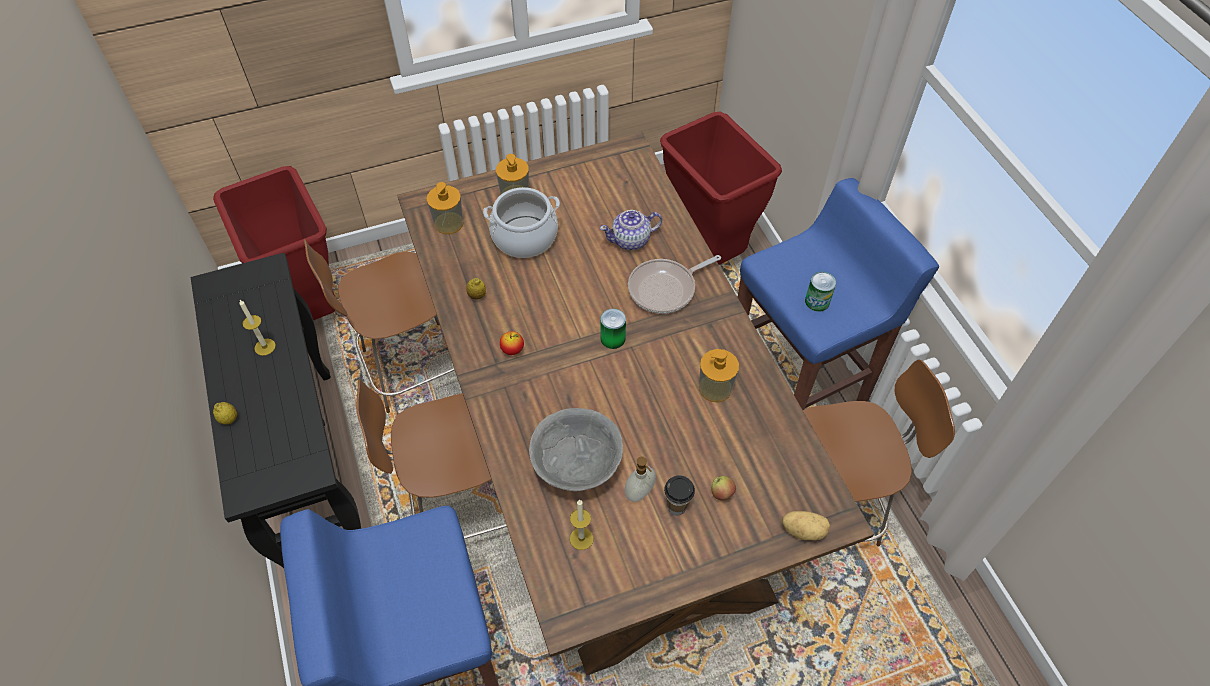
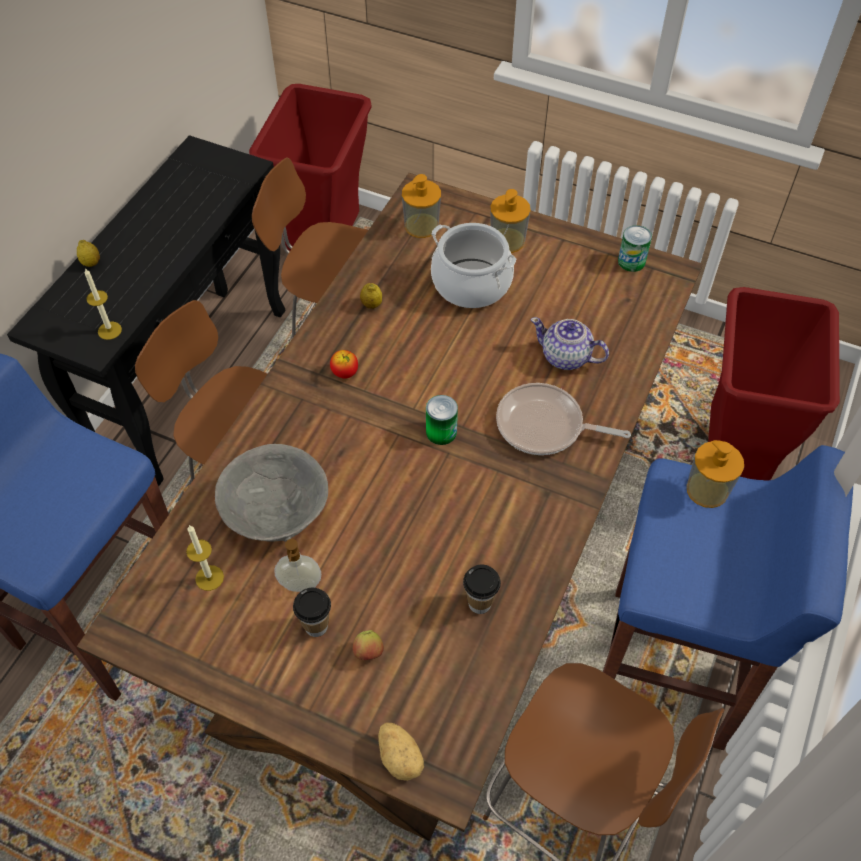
camera: 45 degrees right, 0 degrees up
candle [239,300,276,356] -> candle moved to [85,268,122,340]
soap dispenser [699,349,739,402] -> soap dispenser moved to [687,440,744,508]
can [805,272,836,312] -> can moved to [618,225,652,272]
none -> cup [463,565,501,614]

